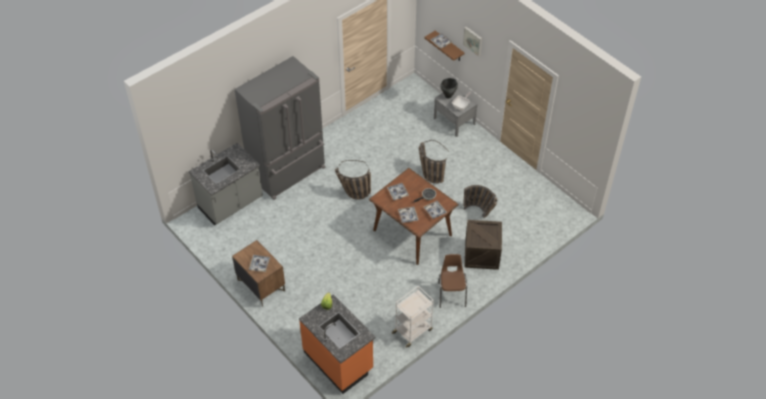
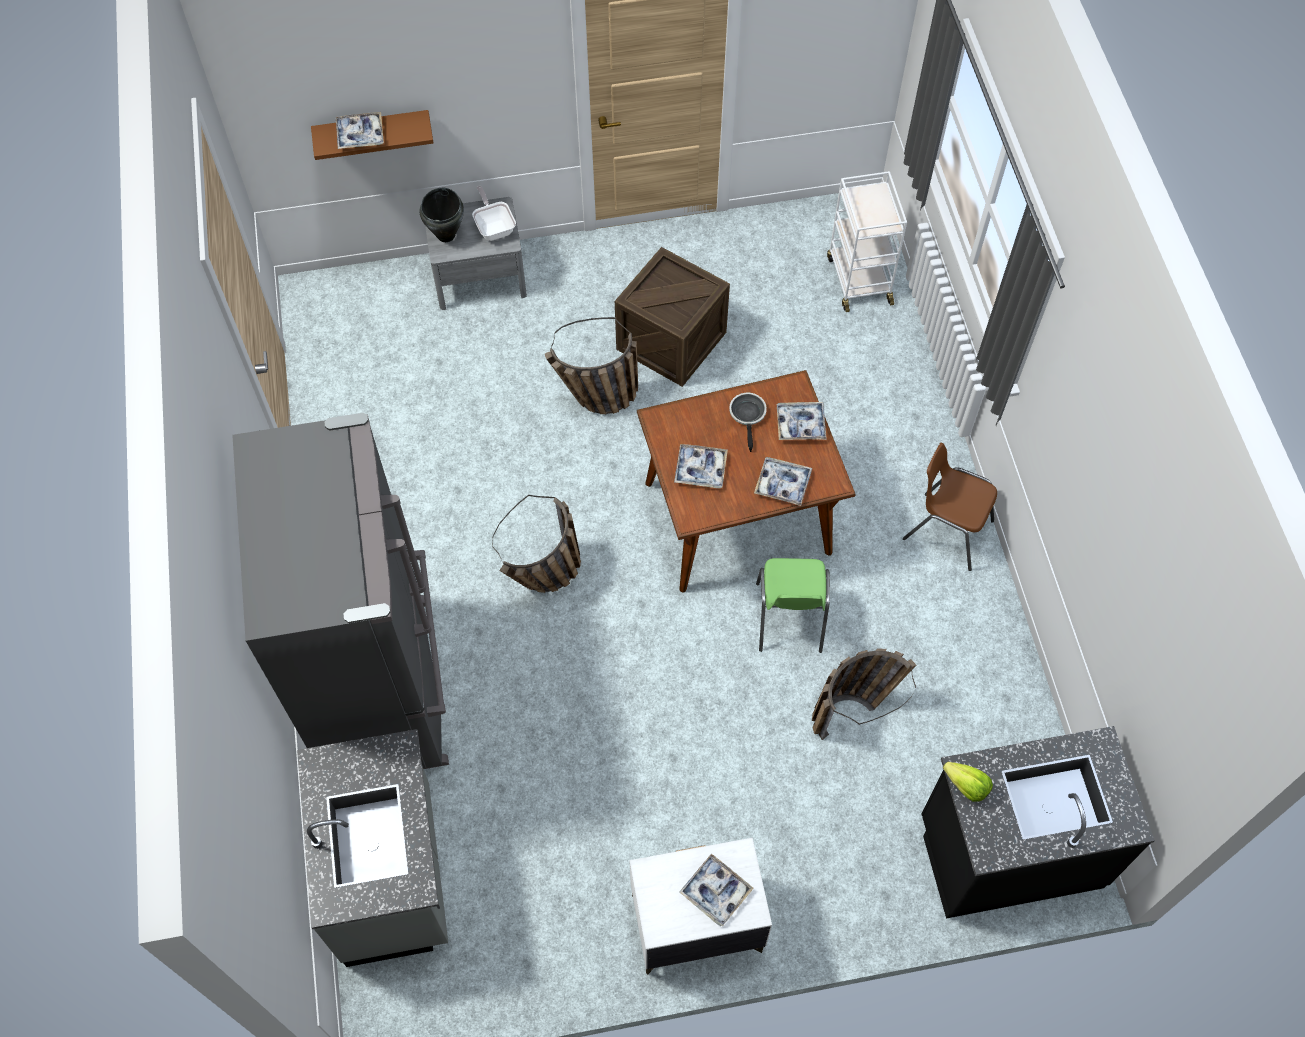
camera: 60 degrees left, 10 degrees up
brown nightstand [232,240,285,307] -> white nightstand [629,838,772,975]
orange counter [299,294,376,394] -> black counter [921,726,1155,919]
white cart [392,286,434,348] -> white cart moved to [827,171,907,312]
picture [463,26,482,56] -> none
basket [463,185,497,218] -> basket moved to [812,648,916,740]
crate [465,220,502,270] -> crate moved to [615,247,730,387]
none -> green chair [756,558,830,653]

